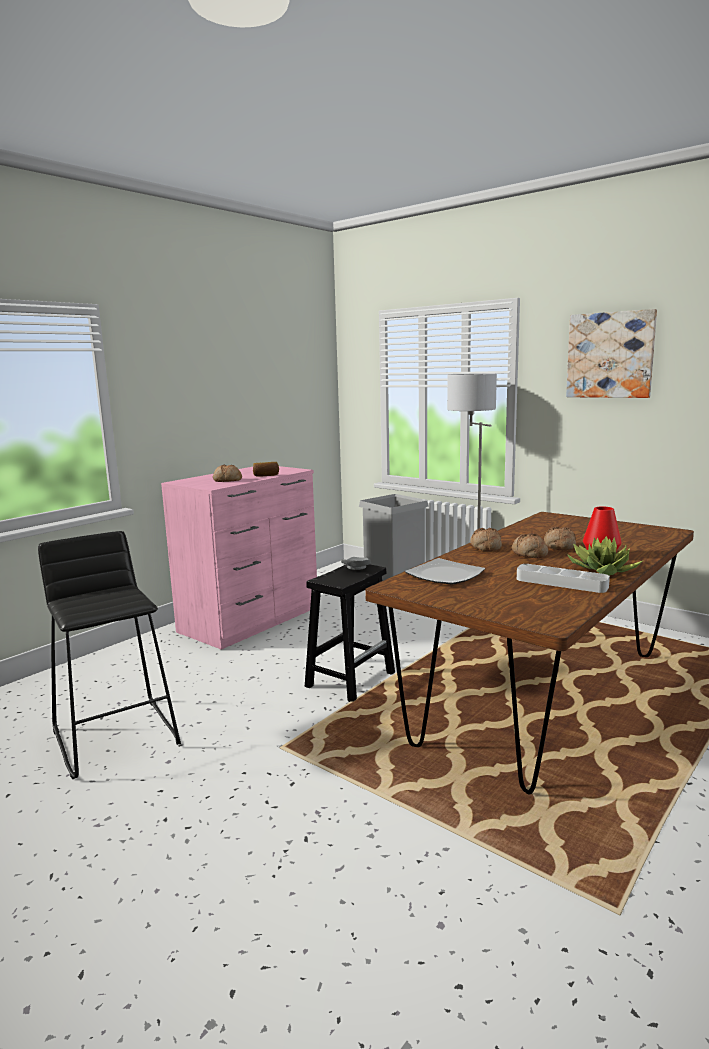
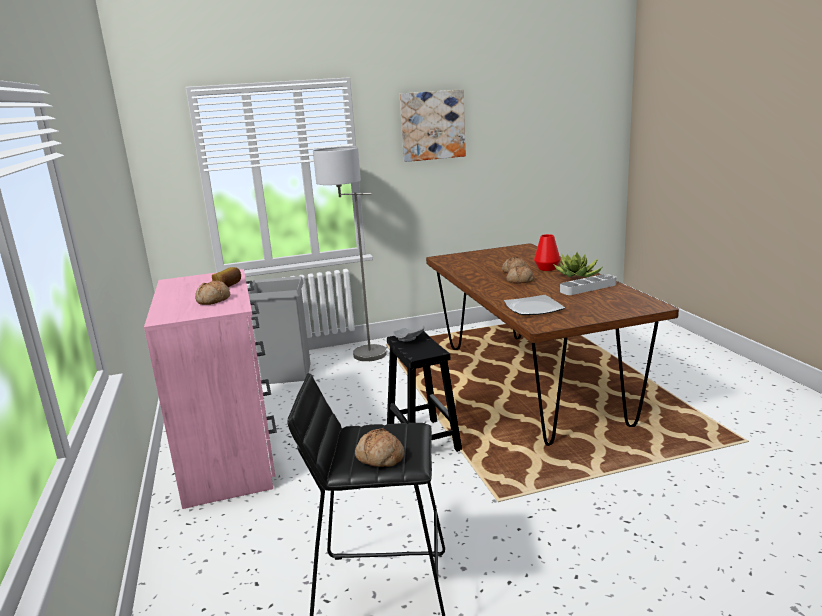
camera: 55 degrees left, 5 degrees up
bread [470,528,502,551] -> bread moved to [355,428,404,467]

